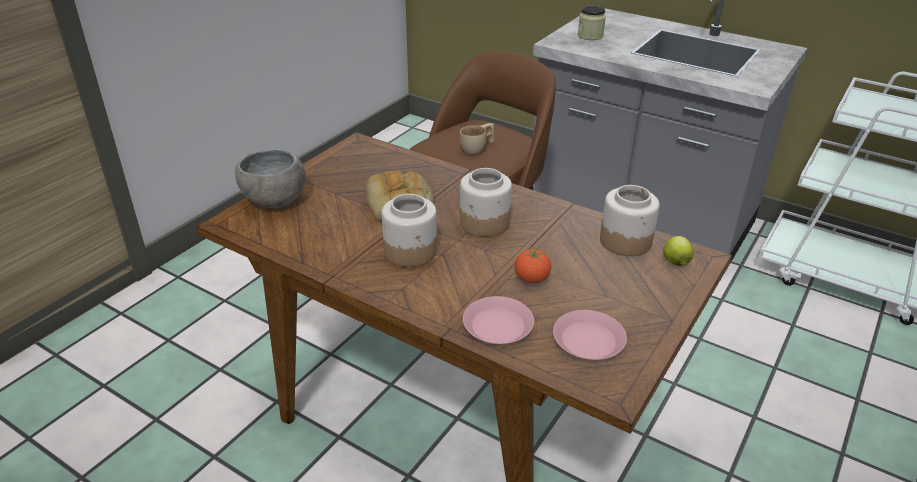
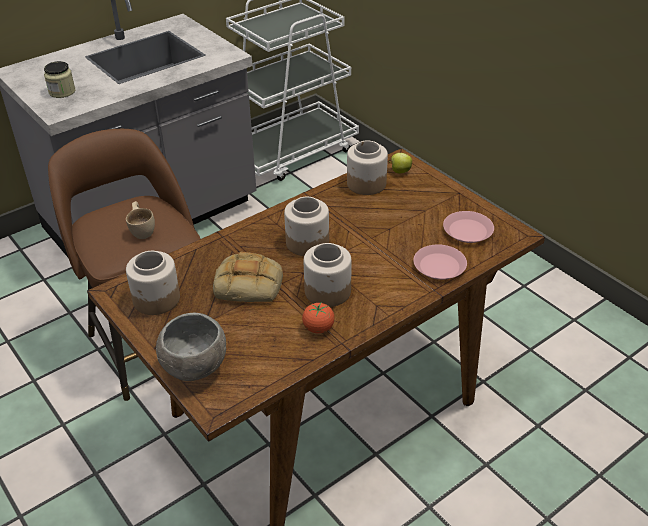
camera: 70 degrees left, 5 degrees up
tomato [515,249,551,283] -> tomato moved to [302,303,335,334]
none -> jar [126,251,180,315]

